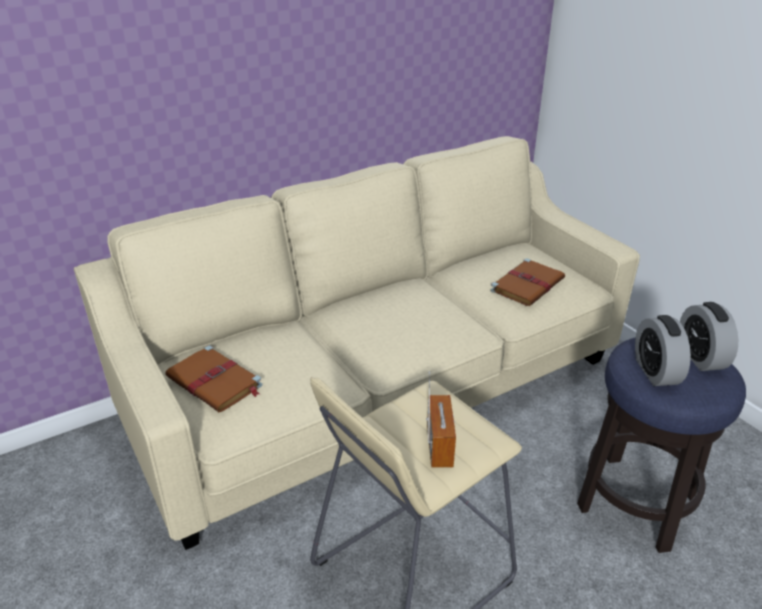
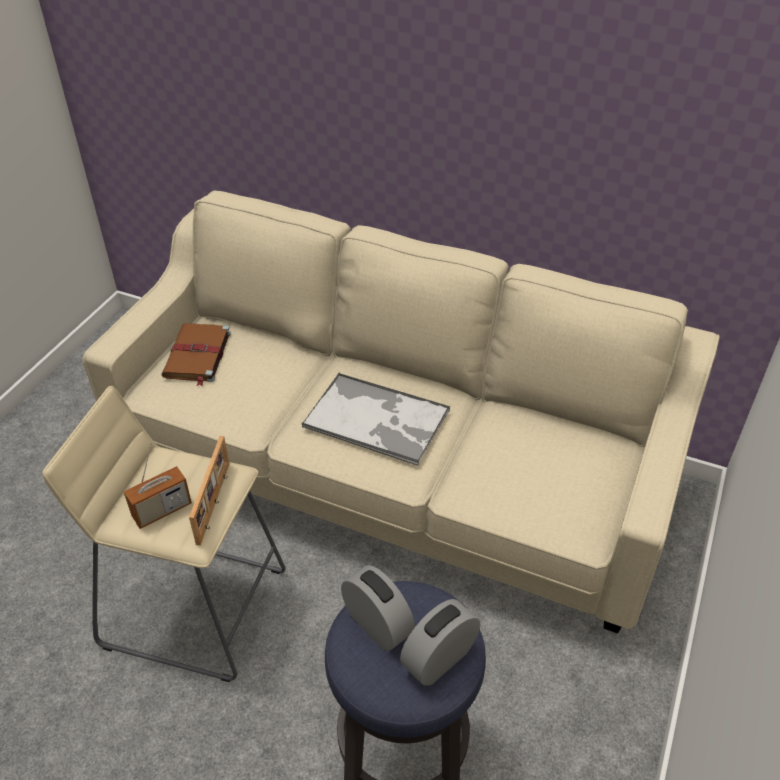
camera: 55 degrees right, 10 degrees up
brown book [491,258,565,306] -> none
alarm clock [635,315,691,386] -> alarm clock turned 90 degrees clockwise [341,565,415,651]
none -> picture frame [189,436,229,545]
none -> tray [301,372,450,466]

